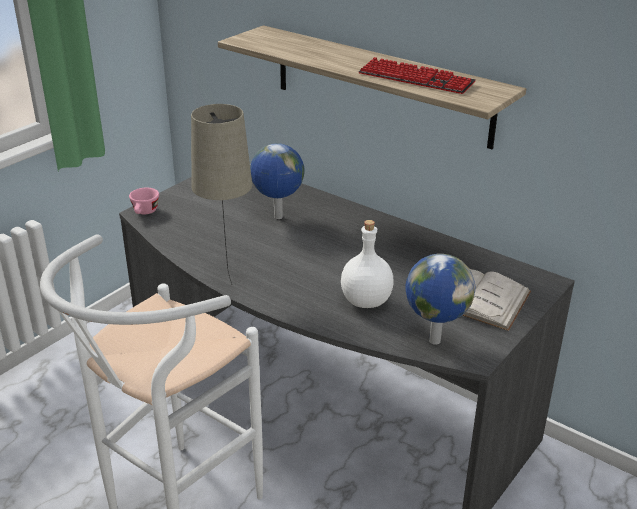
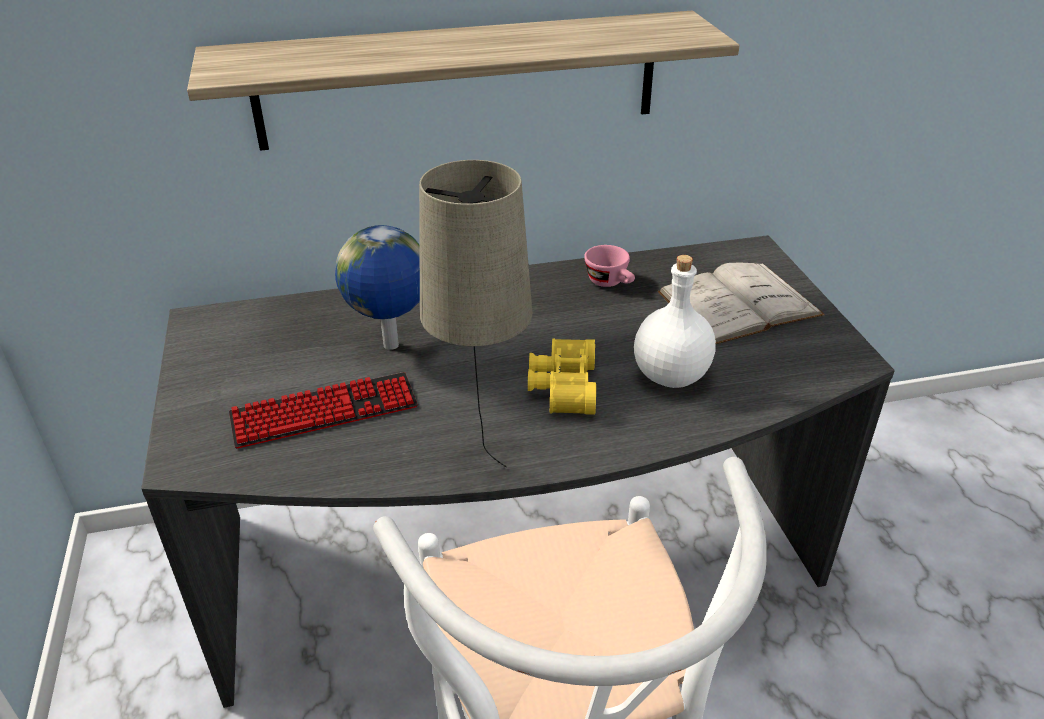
camera: 50 degrees left, 5 degrees up
pink cup [129,188,159,214] -> pink cup moved to [584,245,635,287]
keyboard [359,57,476,94] -> keyboard moved to [229,372,418,448]
globe [405,254,475,345] -> none
none -> yellow binoculars [528,338,596,415]

